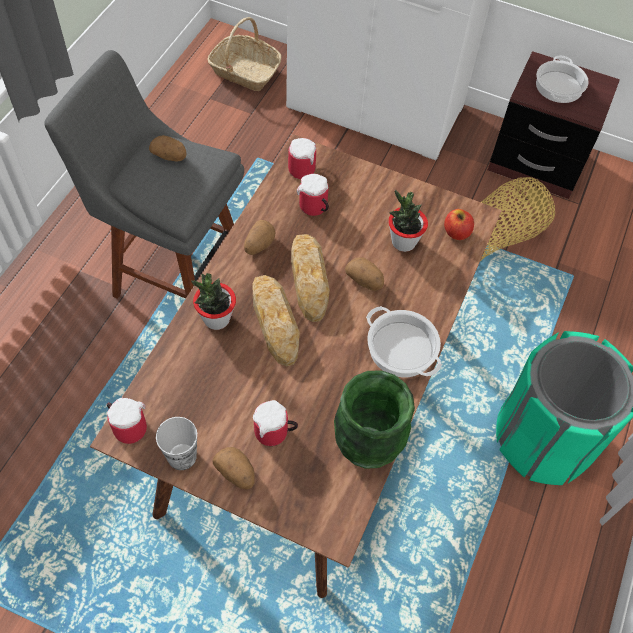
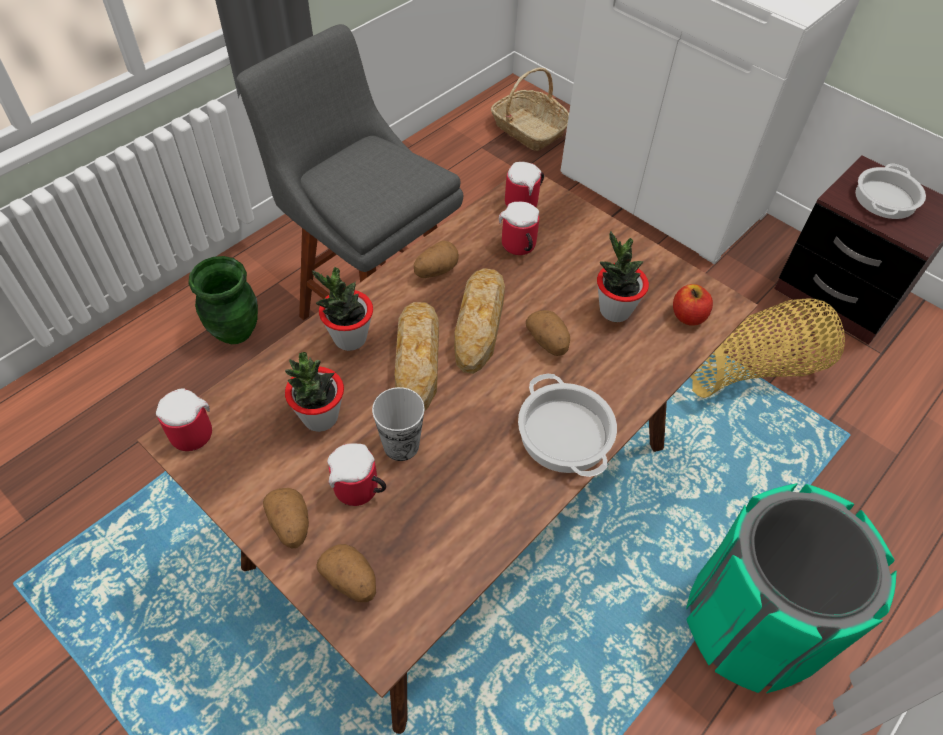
camera: 20 degrees right, 5 degrees down
potato [149,135,187,161] -> potato moved to [316,544,376,602]
cup [156,417,197,470] -> cup moved to [372,387,425,461]
green vase [334,370,415,469] -> green vase moved to [188,256,258,344]
none -> potted plant [285,352,344,432]

